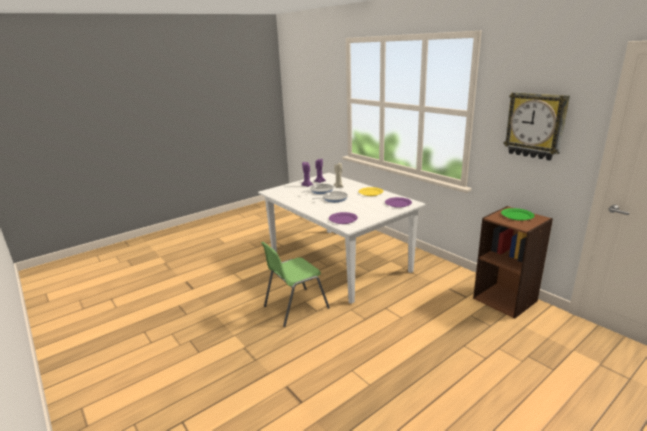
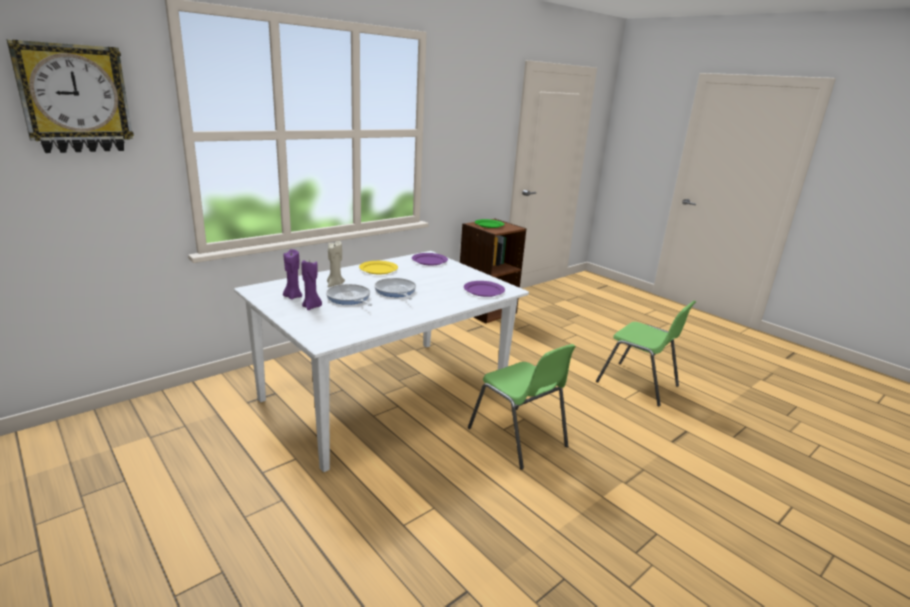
camera: 95 degrees left, 0 degrees up
wall clock [503,92,570,161] -> wall clock moved to [7,39,134,153]
none -> green chair [596,300,696,406]

